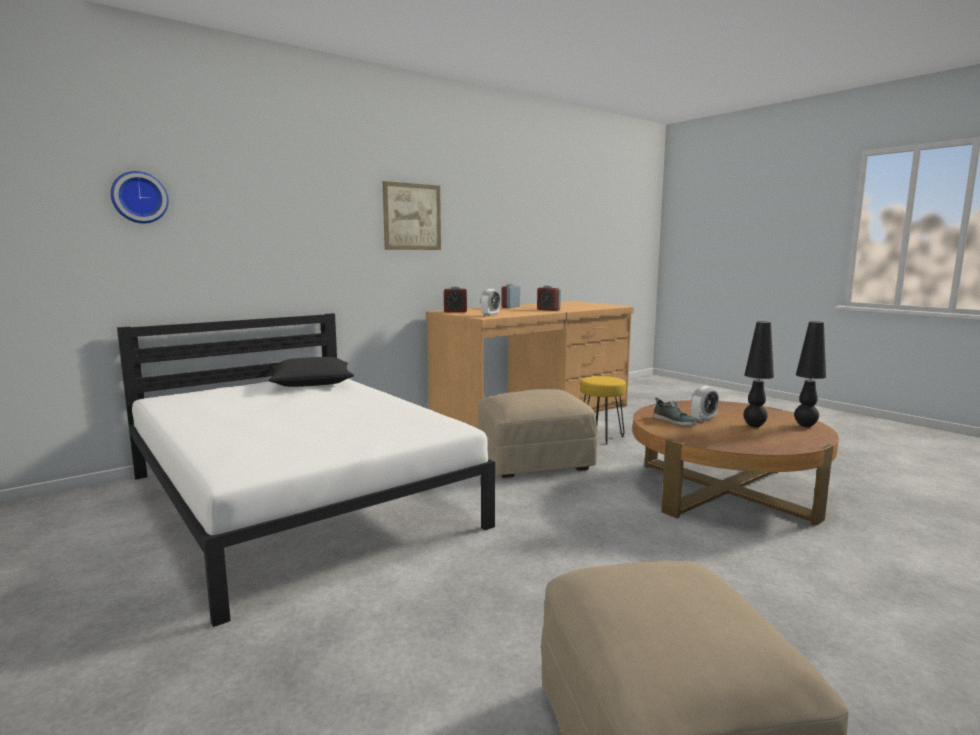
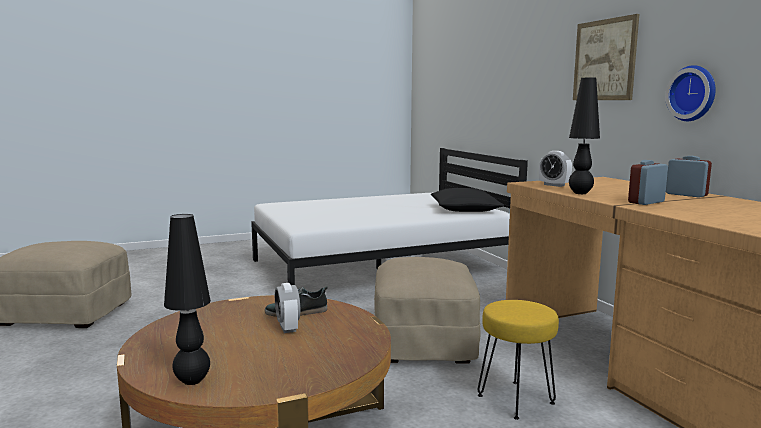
camera: 105 degrees right, 0 degrees up
wall clock [110,171,168,223] -> wall clock moved to [665,65,716,121]
alarm clock [444,286,467,312] -> none
black table lamp [743,321,774,427] -> black table lamp moved to [569,78,600,194]

